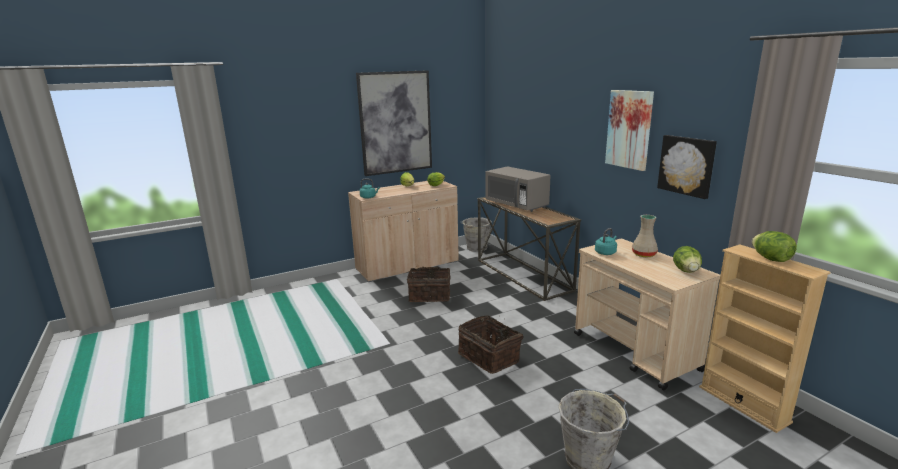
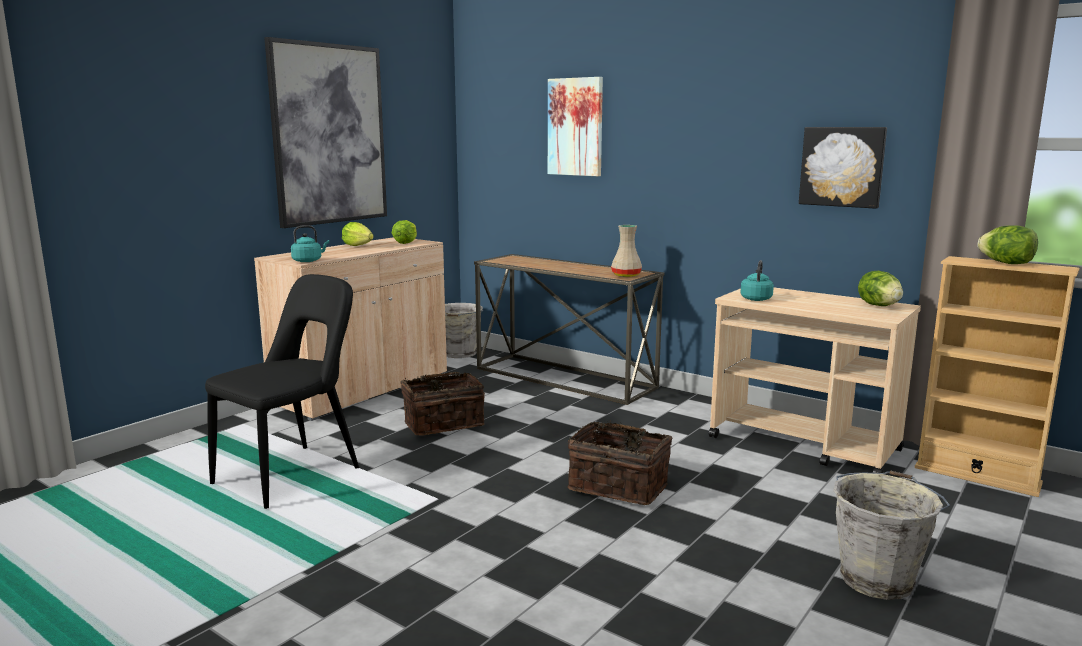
camera: 25 degrees left, 5 degrees down
grey microwave [485,166,551,212] -> none
picture [605,90,654,171] -> picture moved to [548,77,603,176]
beige vase [632,215,658,257] -> beige vase moved to [611,225,642,277]
none -> black chair [205,274,359,509]

